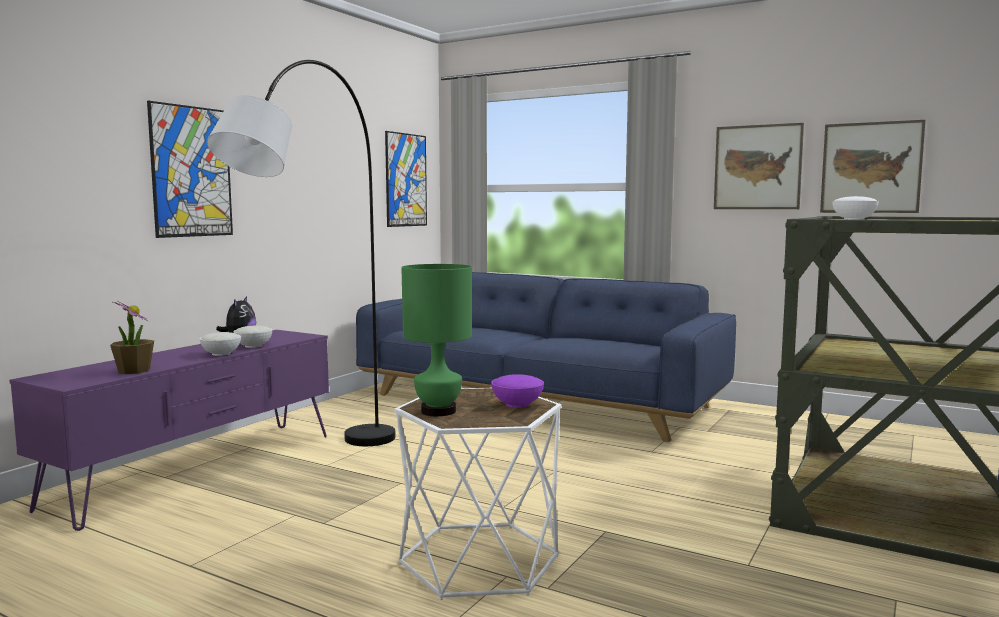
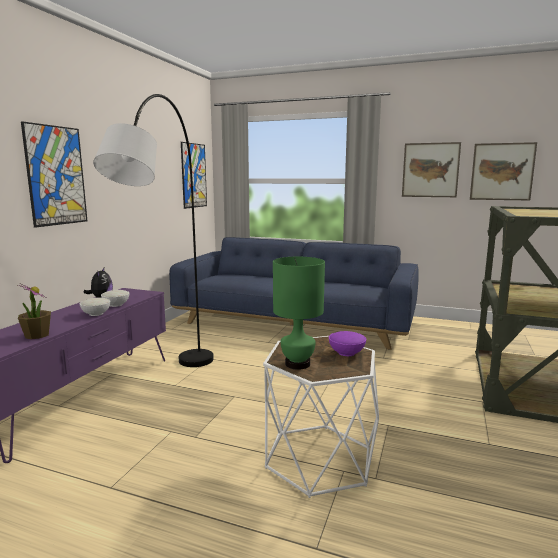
camera: 10 degrees left, 5 degrees up
white bowl [832,196,879,220] -> none

